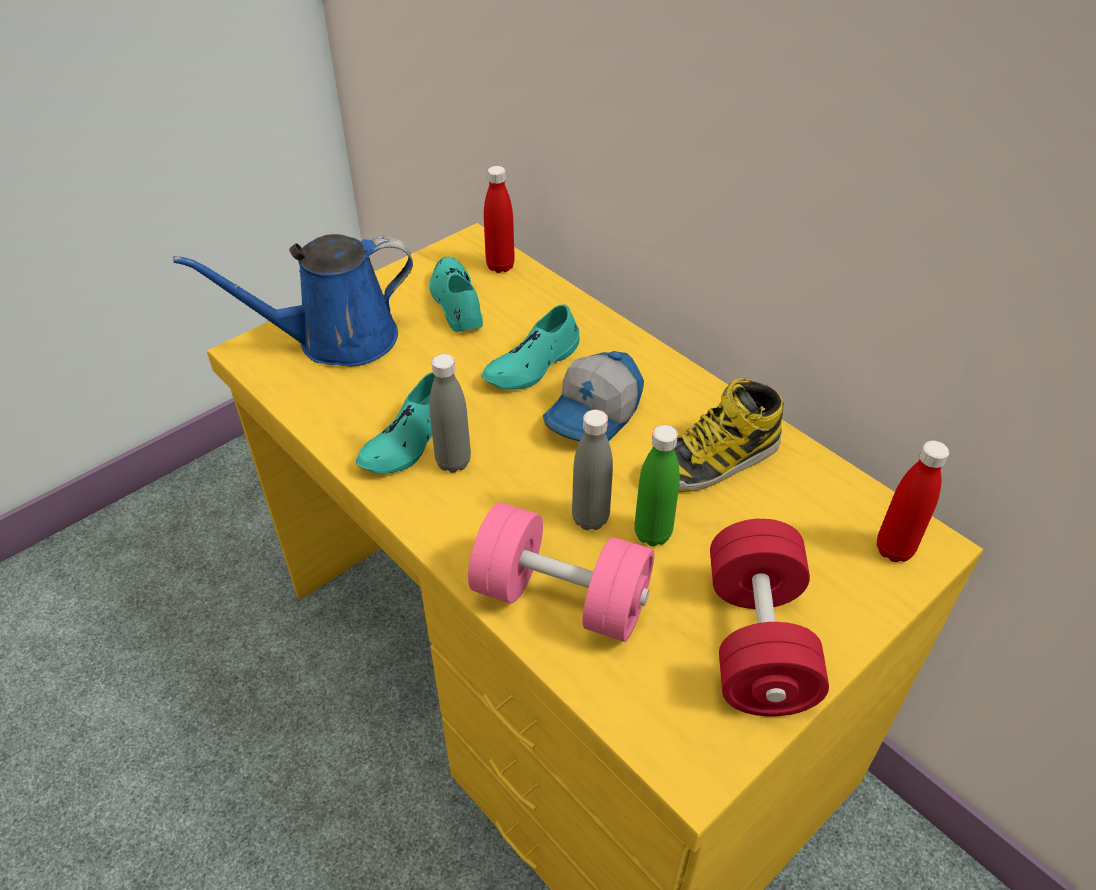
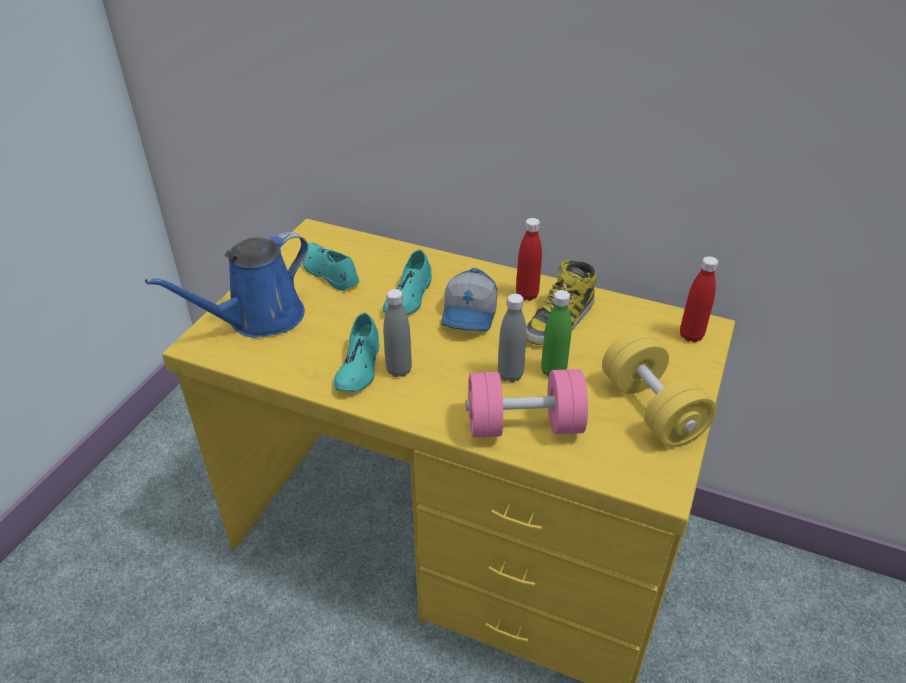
camera: 25 degrees left, 5 degrees down
red bottle [484,166,515,273] -> red bottle moved to [516,218,542,301]
red dumbbell [710,519,829,716] -> yellow dumbbell [602,330,717,447]

